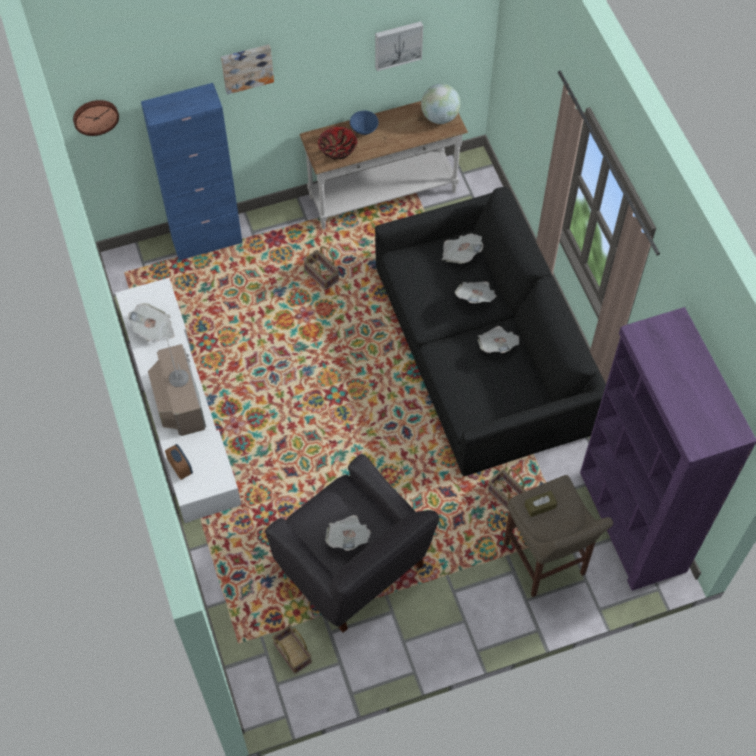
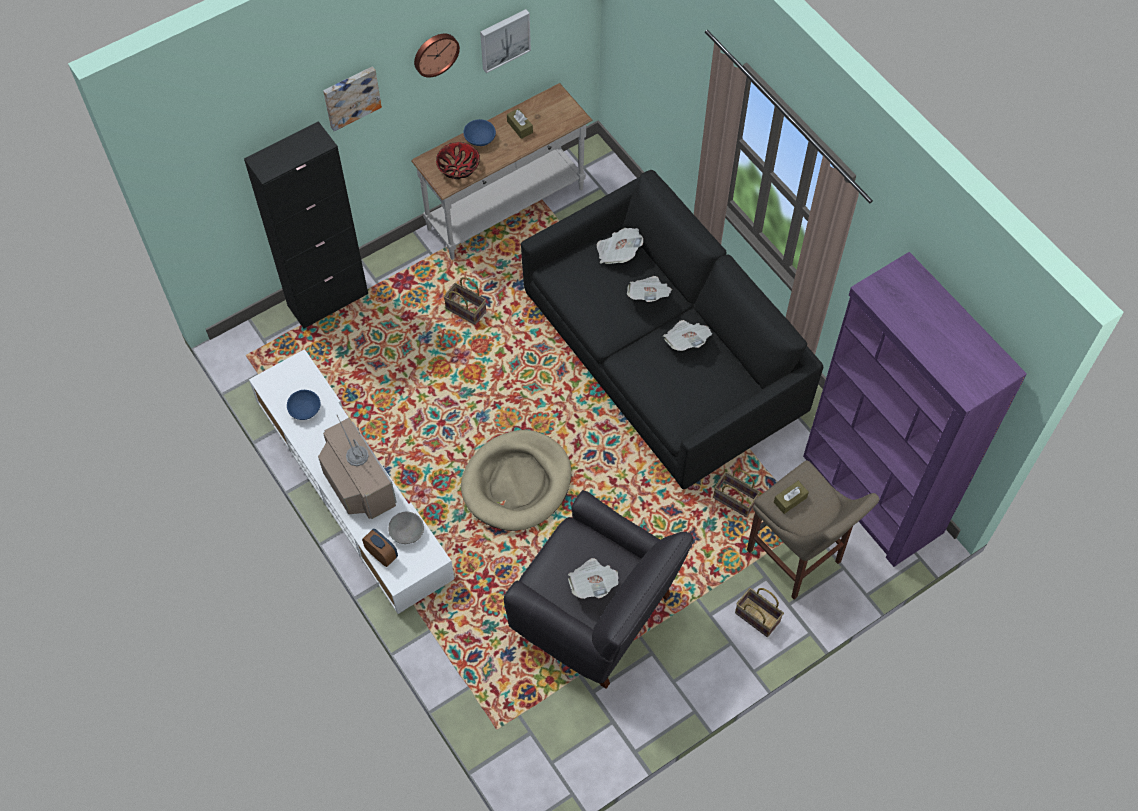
camera: 15 degrees left, 0 degrees up
wall clock [73,100,119,136] -> wall clock moved to [414,34,460,78]
newspaper [128,303,175,341] -> blue bowl [287,390,321,420]
blue cabinet [141,83,243,261] -> black cabinet [244,121,368,328]
basket [272,625,312,674] -> basket moved to [735,588,784,637]
globe [421,84,461,124] -> none
none -> grey bowl [388,512,424,544]
none -> beige dog bed [461,430,571,531]
none -> brown tissue box [507,108,533,139]

